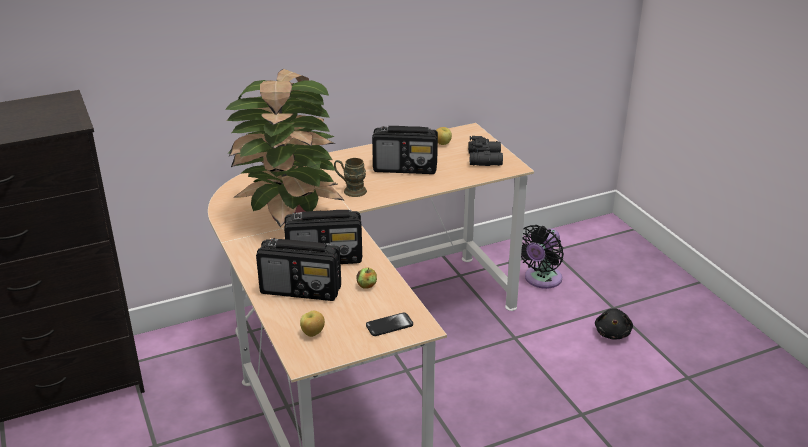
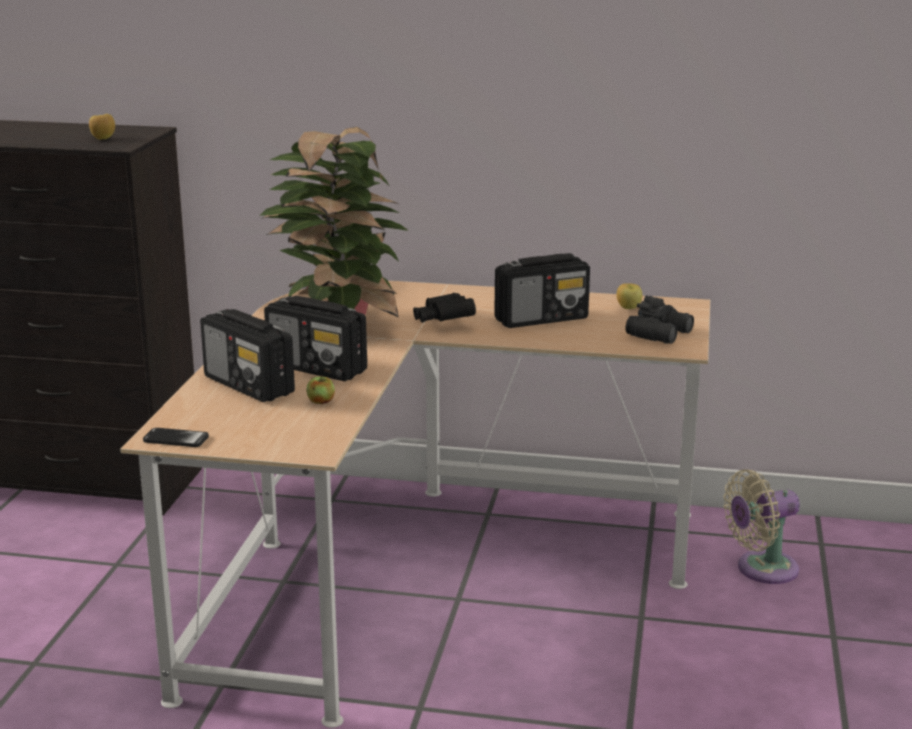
camera: 35 degrees right, 10 degrees down
apple [300,311,325,337] -> apple moved to [89,114,115,140]
brown mug [334,158,367,197] -> black binoculars [413,293,476,323]
phone [366,313,413,336] -> phone moved to [143,428,209,447]
radio [372,126,438,174] -> radio turned 60 degrees counterclockwise [494,253,590,328]
black fan [521,225,564,289] -> beige fan [723,469,800,584]
black plush toy [595,308,633,339] -> none

